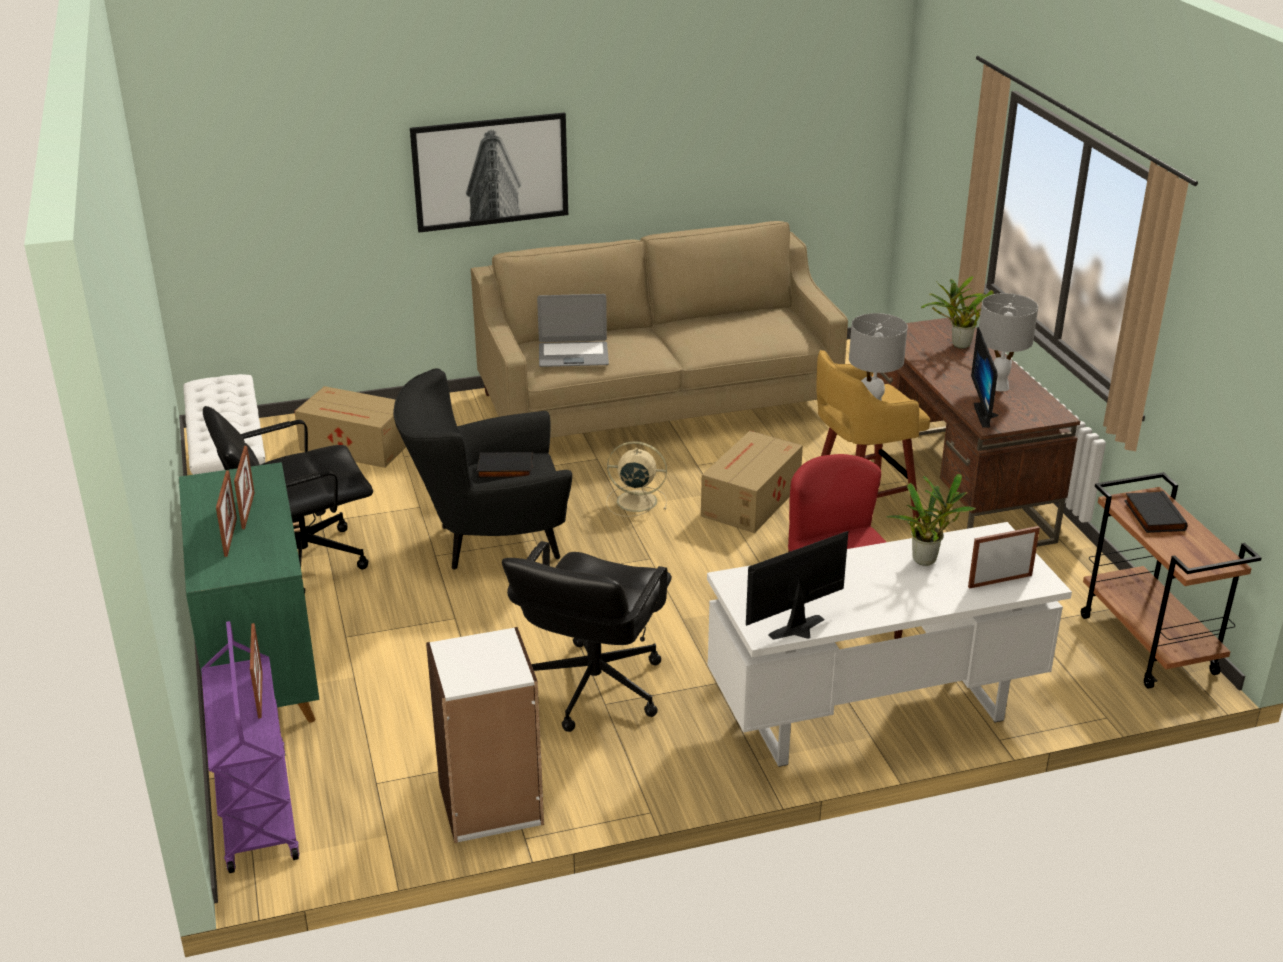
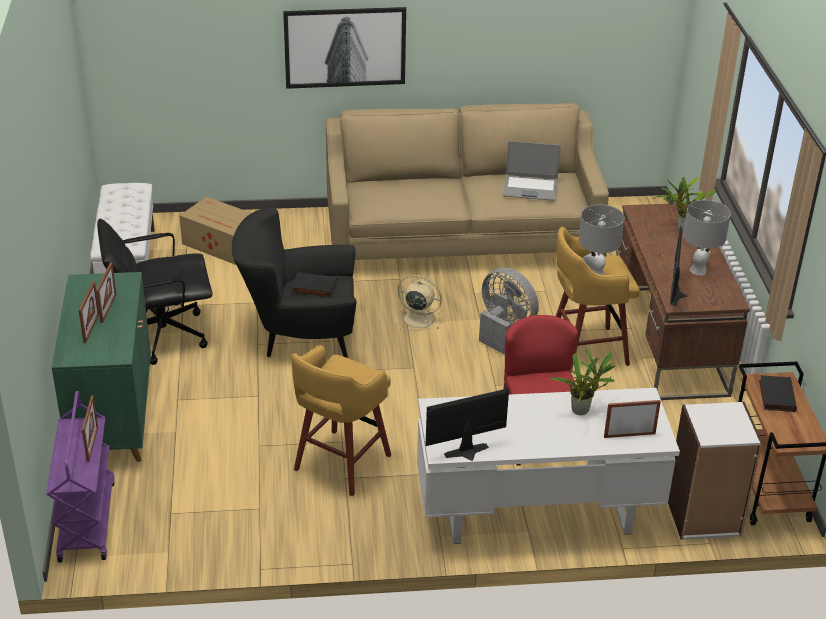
camera: 10 degrees right, 5 degrees up
white bookcase [426,627,544,843] -> white bookcase moved to [668,402,762,540]
black office chair [502,541,672,732] -> yellow stool [291,345,391,497]
laptop [537,294,609,367] -> laptop moved to [503,141,561,201]
cardboard box [701,431,803,533] -> grey fan [479,267,539,355]

